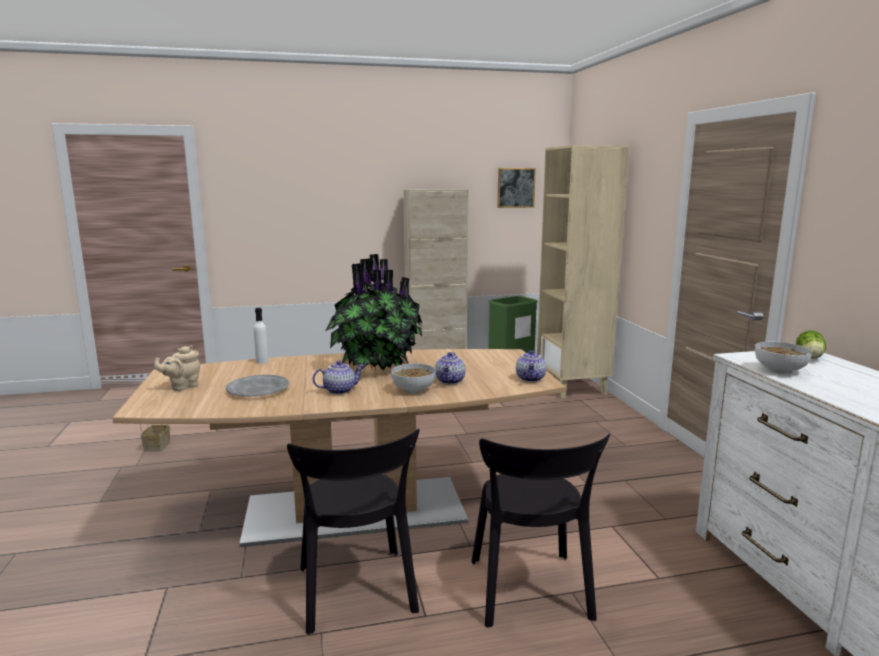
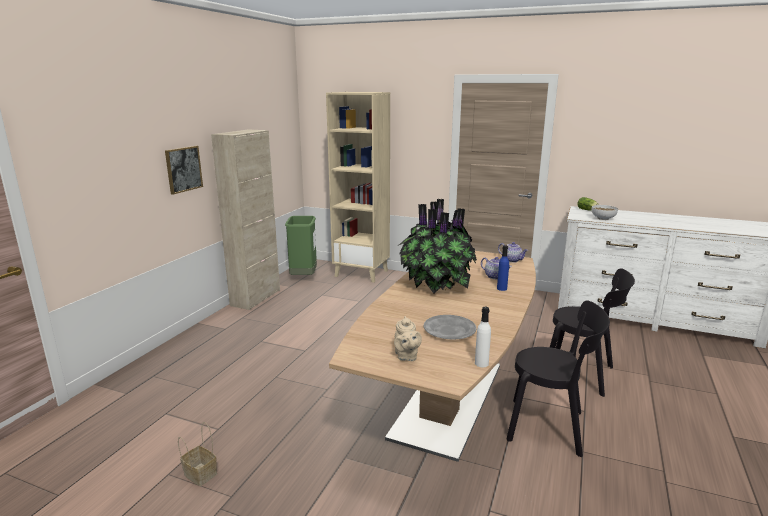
camera: 55 degrees left, 5 degrees up
white bottle [254,308,269,364] -> white bottle moved to [475,307,491,367]
teapot [312,360,365,394] -> none
bowl [391,363,436,393] -> blue bottle [497,245,509,291]
picture [497,168,536,208] -> picture moved to [165,146,203,195]

